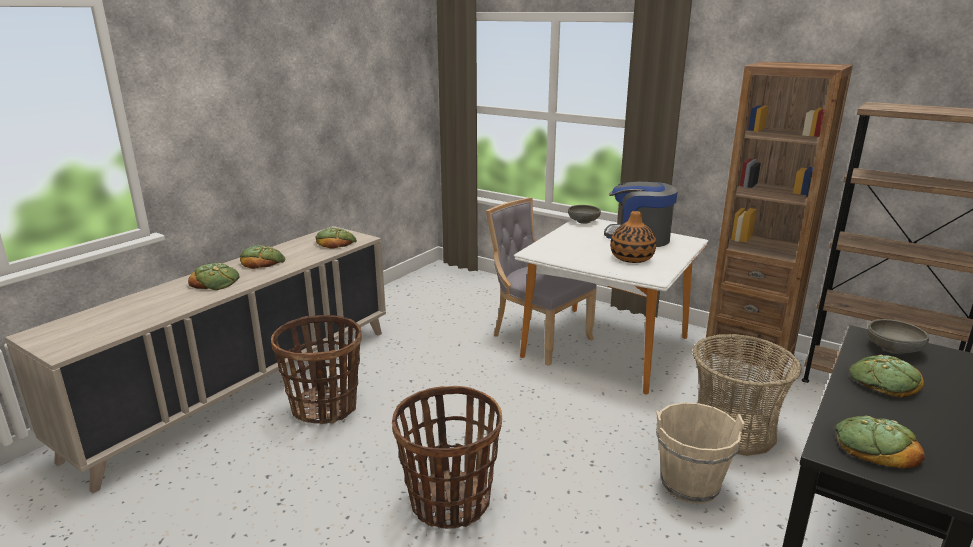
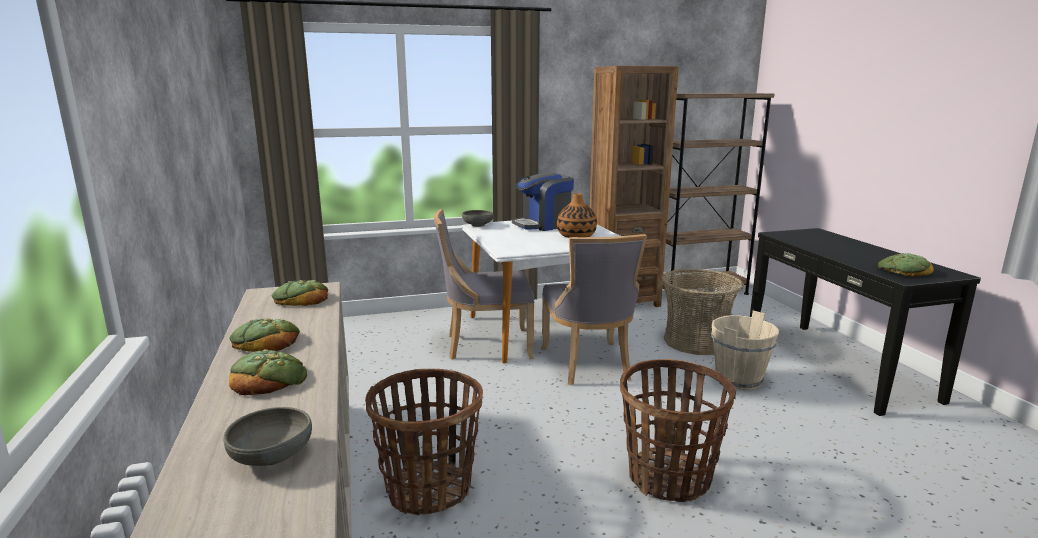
camera: 50 degrees left, 5 degrees down
bread [850,355,924,398] -> none
grey bowl [867,319,929,354] -> grey bowl moved to [224,407,312,466]
none -> grey chair [541,234,647,385]

